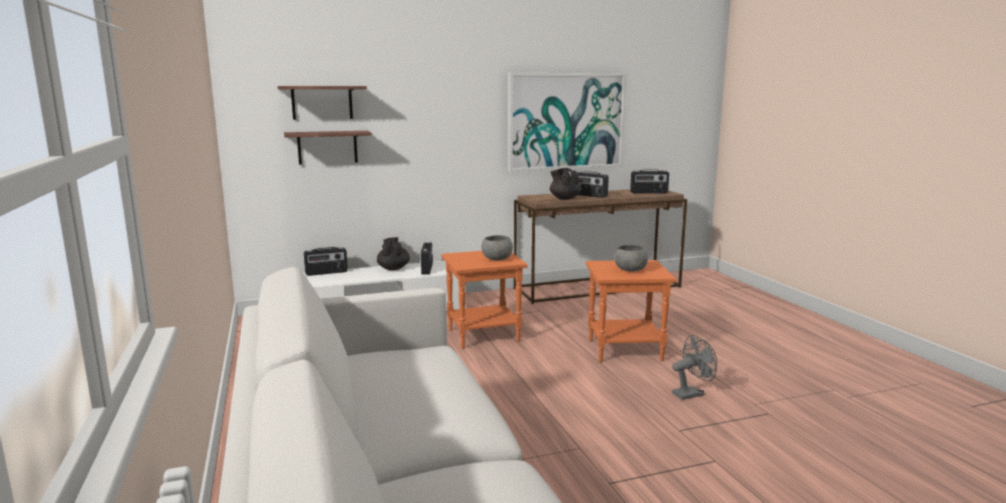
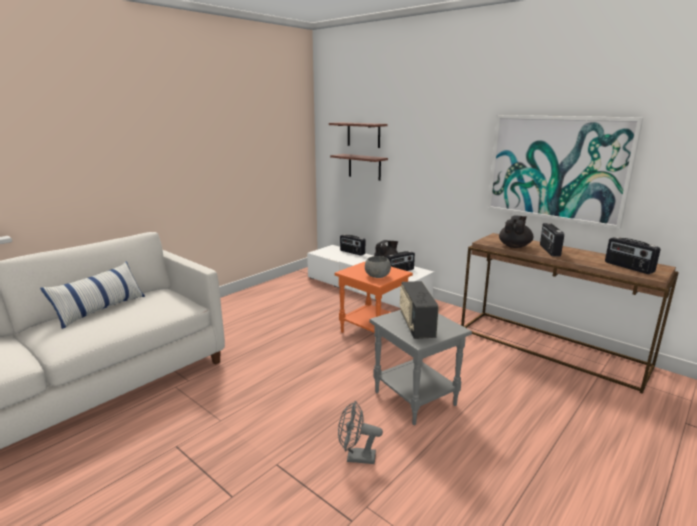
camera: 60 degrees right, 5 degrees up
orange side table [586,260,676,362] -> grey side table [369,310,472,425]
grey bowl [614,245,648,272] -> radio [400,281,439,339]
grey fan [672,335,717,400] -> grey fan turned 150 degrees clockwise [338,401,383,464]
none -> pillow [40,261,145,329]

